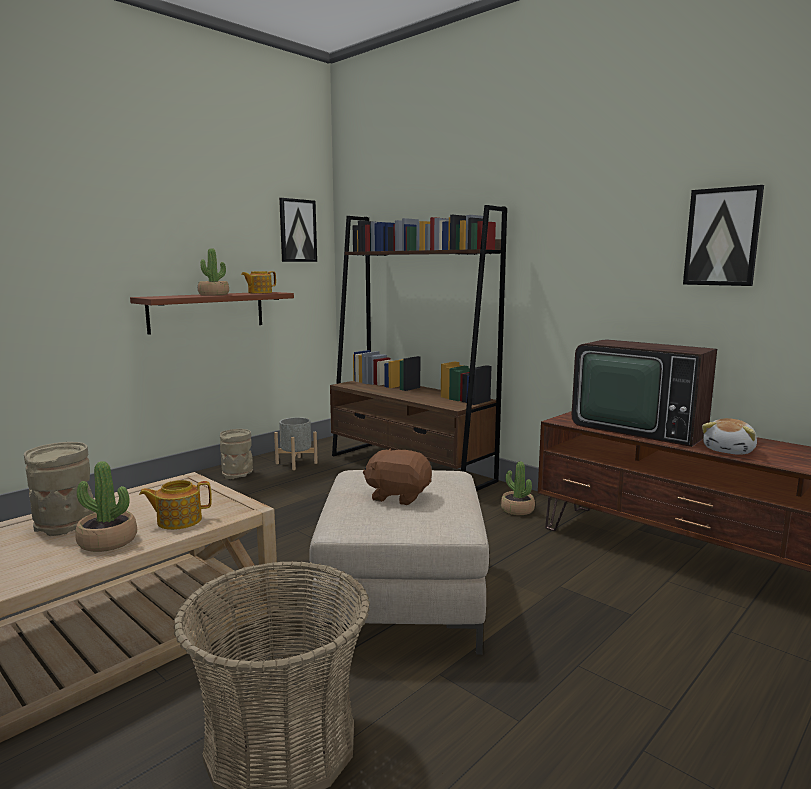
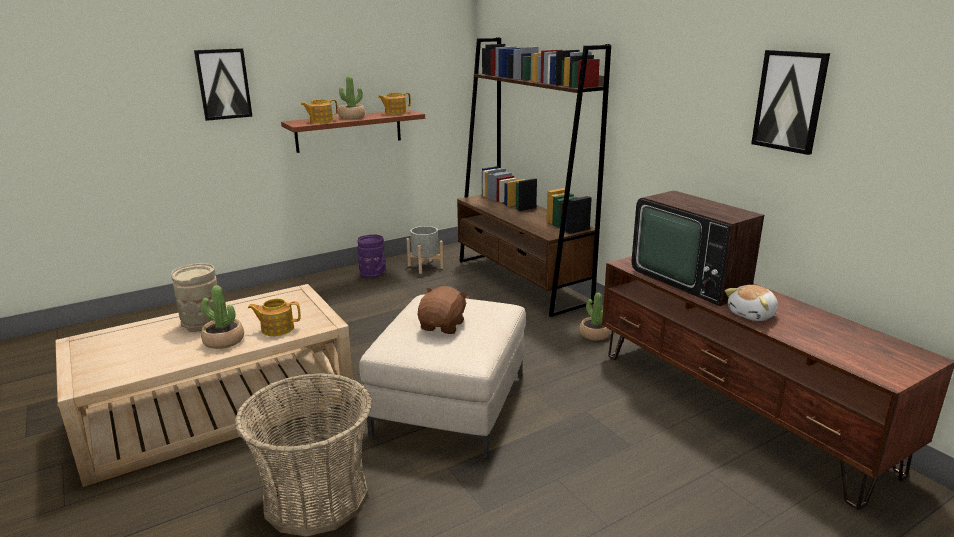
camera: 15 degrees right, 10 degrees up
beige vase [220,429,253,479] -> purple vase [358,234,386,278]
picture [279,198,317,262] -> picture moved to [194,48,253,121]
brown plush toy [363,448,432,505] -> brown plush toy turned 75 degrees clockwise [418,286,468,334]
none -> teapot [301,99,338,123]

